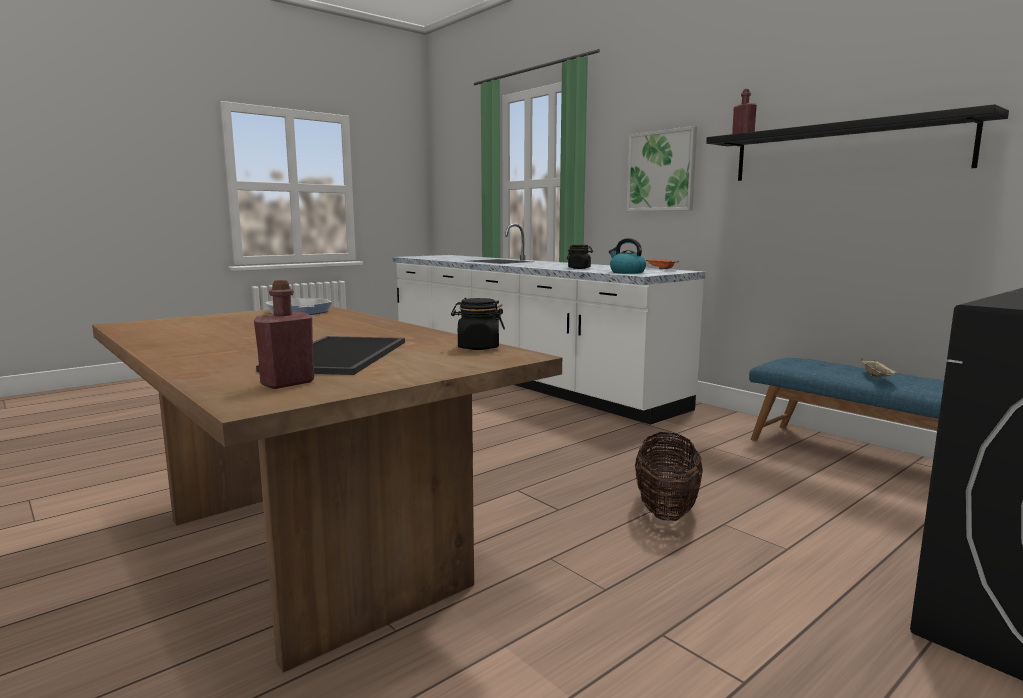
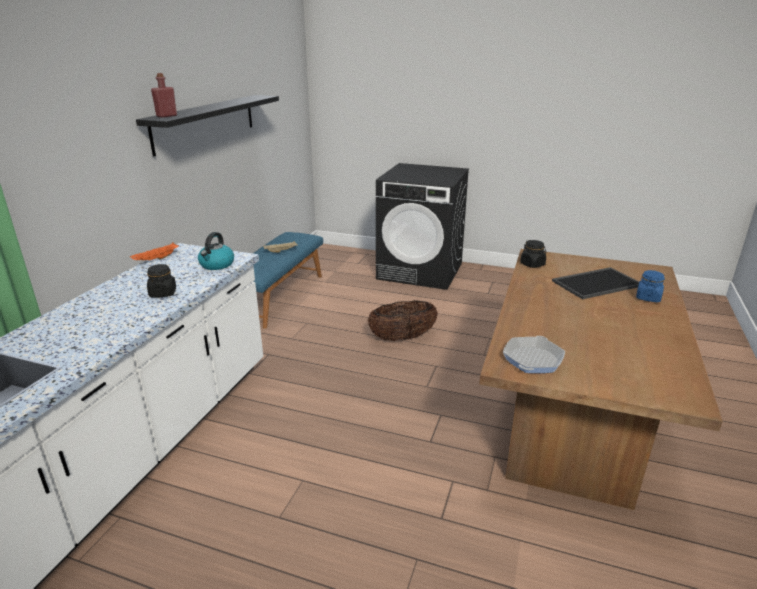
camera: 120 degrees left, 15 degrees up
red bottle [254,280,314,389] -> none
picture [626,126,697,211] -> none
none -> blue jar [636,270,665,302]

